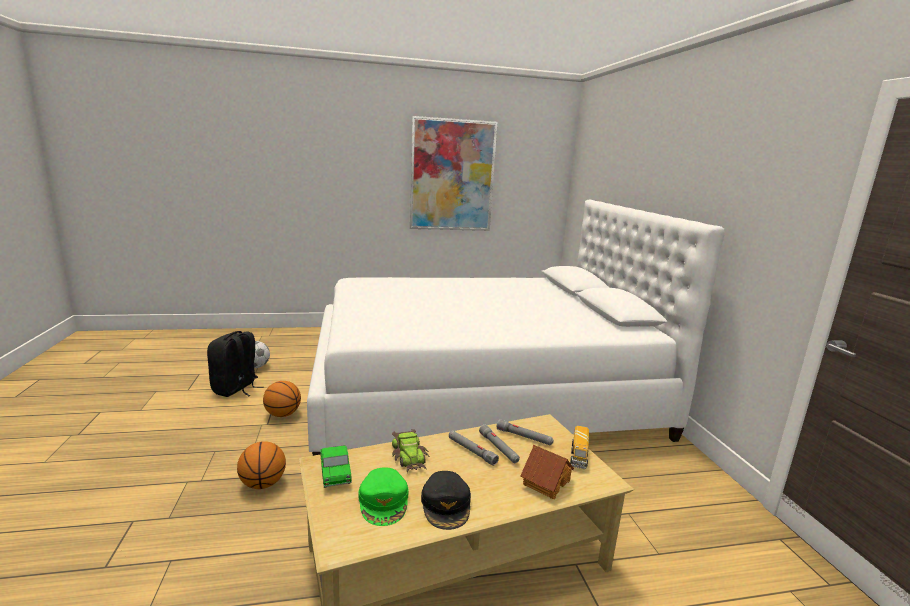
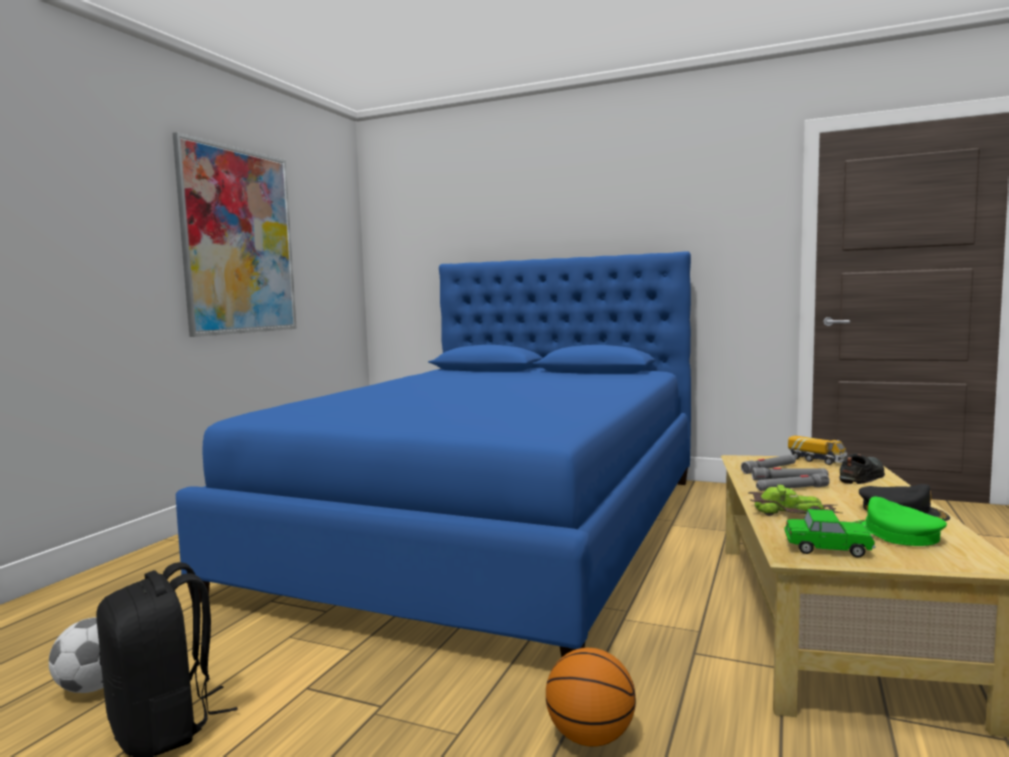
camera: 55 degrees left, 10 degrees down
basketball [263,381,301,417] -> none
white bed [307,199,725,456] -> blue bed [176,251,691,657]
green cap [359,467,408,526] -> green cap turned 150 degrees counterclockwise [854,496,947,546]
toy house [520,445,574,499] -> black shoe [839,453,885,484]

